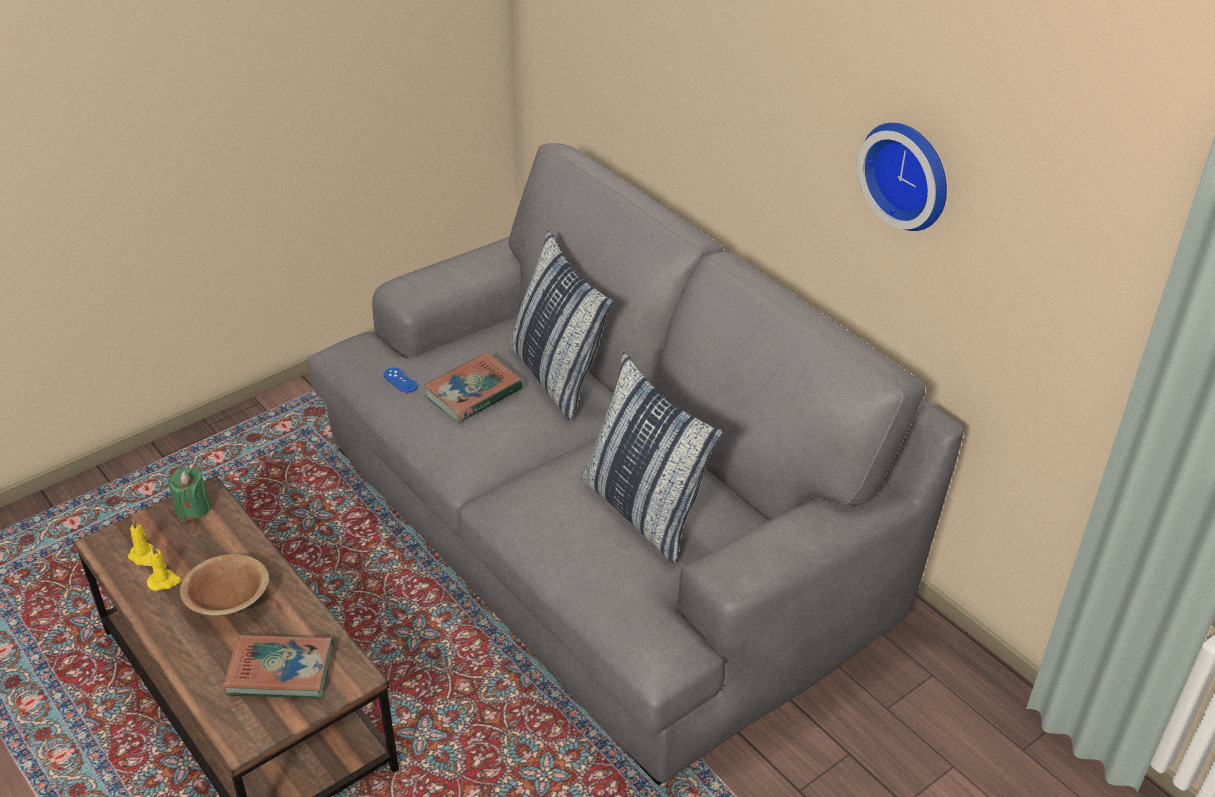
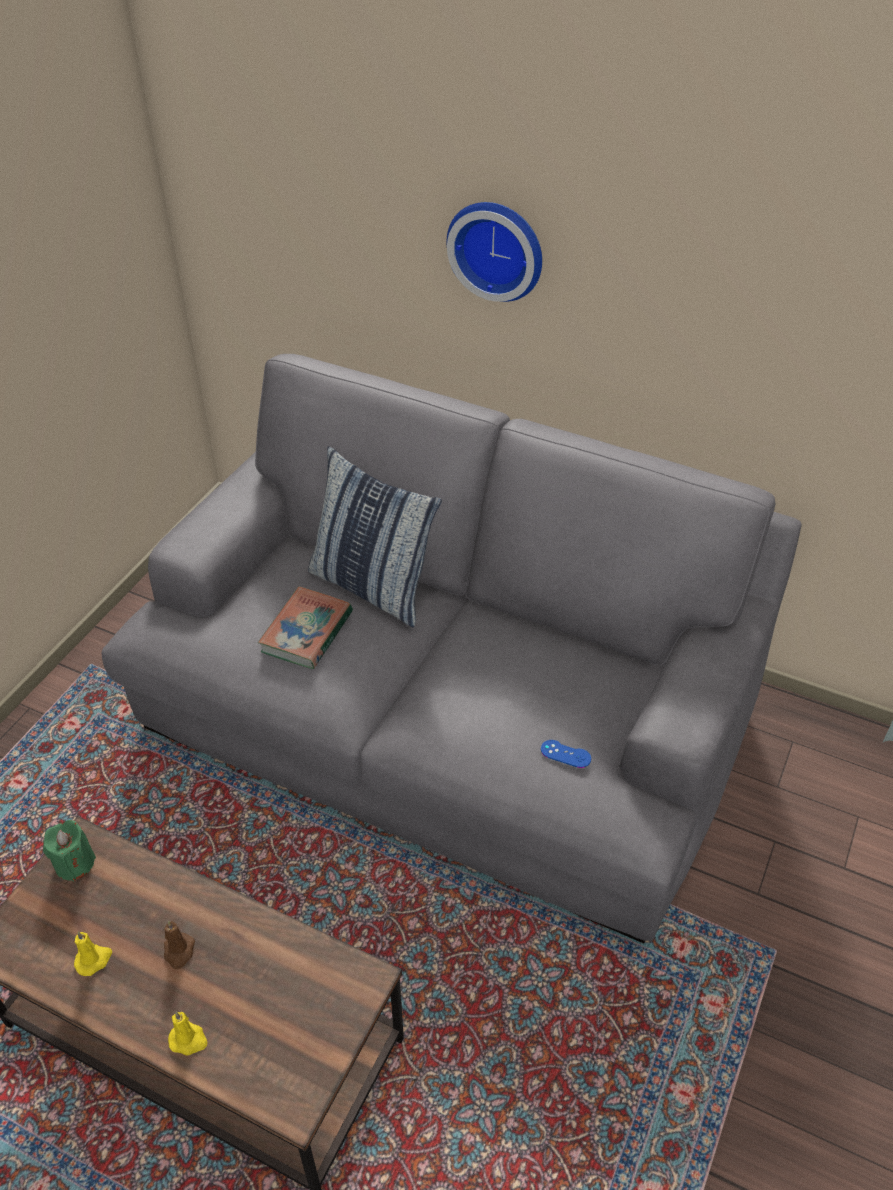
camera: 25 degrees left, 5 degrees up
yellow candle [128,520,152,566] -> yellow candle moved to [168,1012,207,1055]
brown bowl [180,554,269,616] -> brown candle [164,921,195,970]
book [223,635,334,699] -> none
blue game controller [383,367,418,393] -> blue game controller moved to [541,740,591,768]
pillow [581,352,723,563] -> none
wall clock [857,123,947,231] -> wall clock moved to [447,202,542,302]

